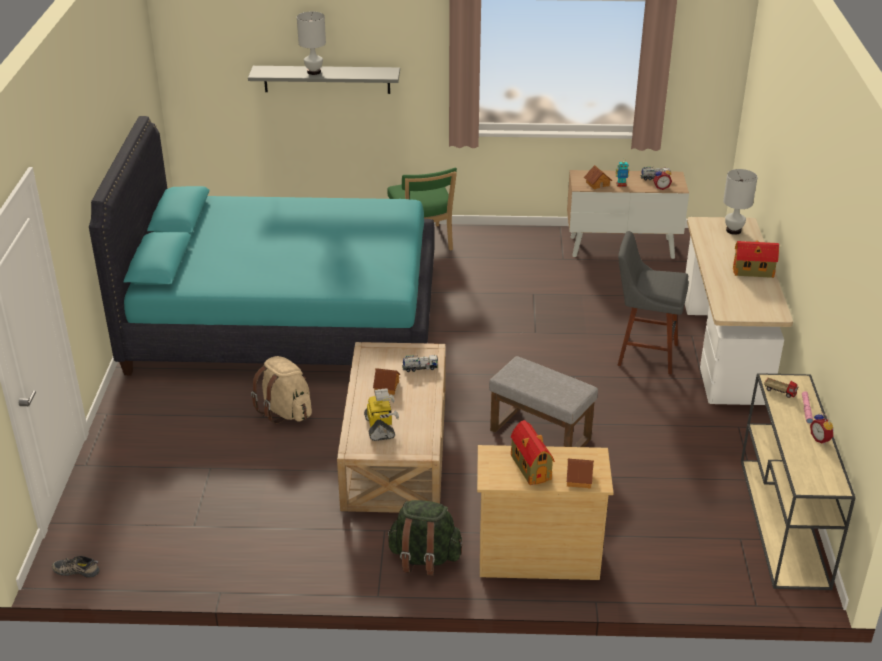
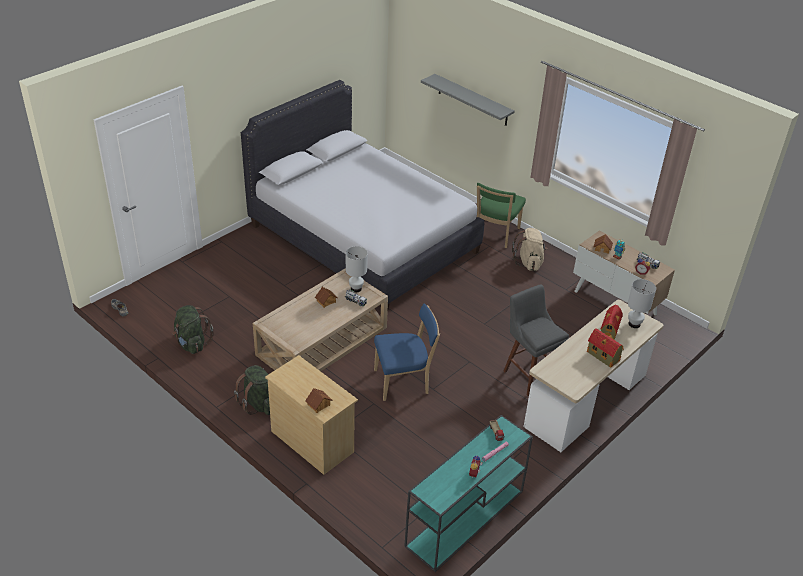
camera: 40 degrees right, 5 degrees up
turquoise bed [89,116,435,375] -> white bed [241,80,484,309]
beige backpack [251,356,312,424] -> beige backpack moved to [512,228,548,271]
white table lamp [297,12,326,75] -> white table lamp moved to [346,246,368,293]
toy robot [364,388,399,441] -> none
grey ottoman [489,356,598,447] -> blue chair [374,303,440,401]
toy house [510,420,555,485] -> toy house moved to [601,305,623,340]
beige console table [741,373,856,590] -> turquoise console table [404,415,533,572]
none -> green backpack [172,305,213,354]

